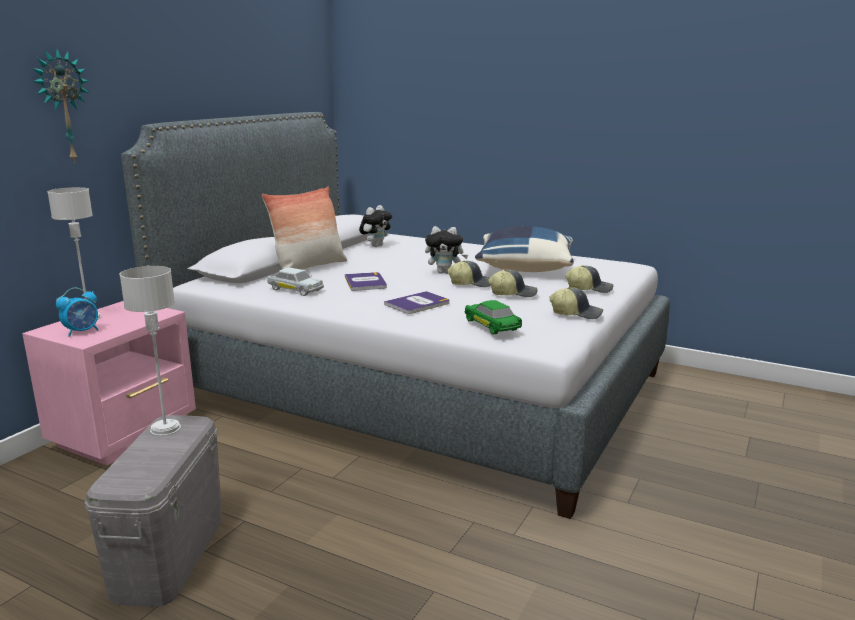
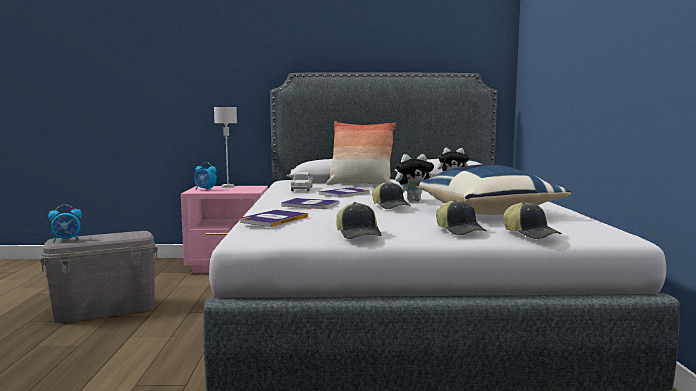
camera: 60 degrees right, 10 degrees down
wall clock [32,49,89,164] -> none
grey table lamp [120,266,181,436] -> none
plush toy [425,226,468,274] -> plush toy turned 75 degrees counterclockwise [395,154,434,201]
green toy car [464,300,522,335] -> book [240,210,308,227]
cap [488,270,538,297] -> cap moved to [503,202,562,239]
none -> alarm clock [48,204,82,242]

